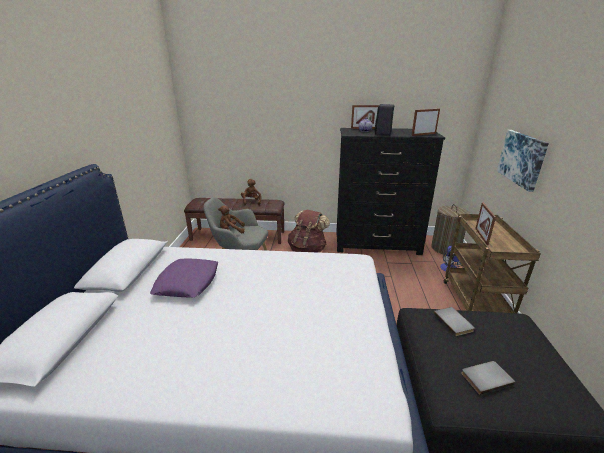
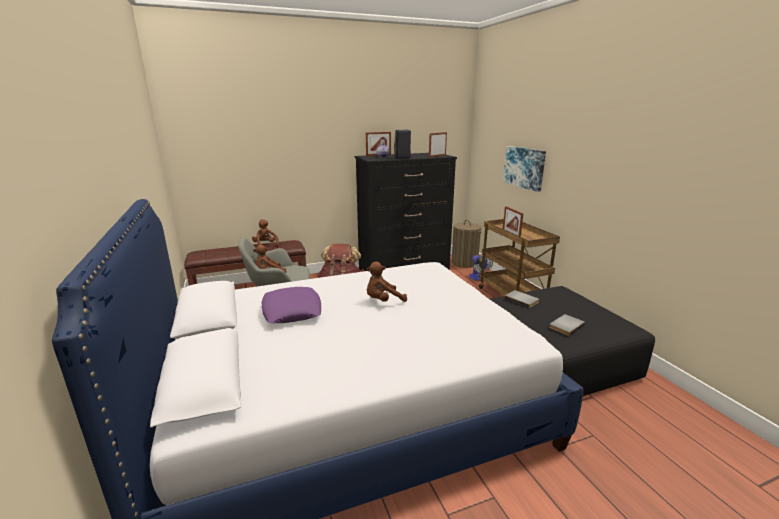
camera: 25 degrees left, 5 degrees down
none -> brown plush toy [366,262,407,302]

